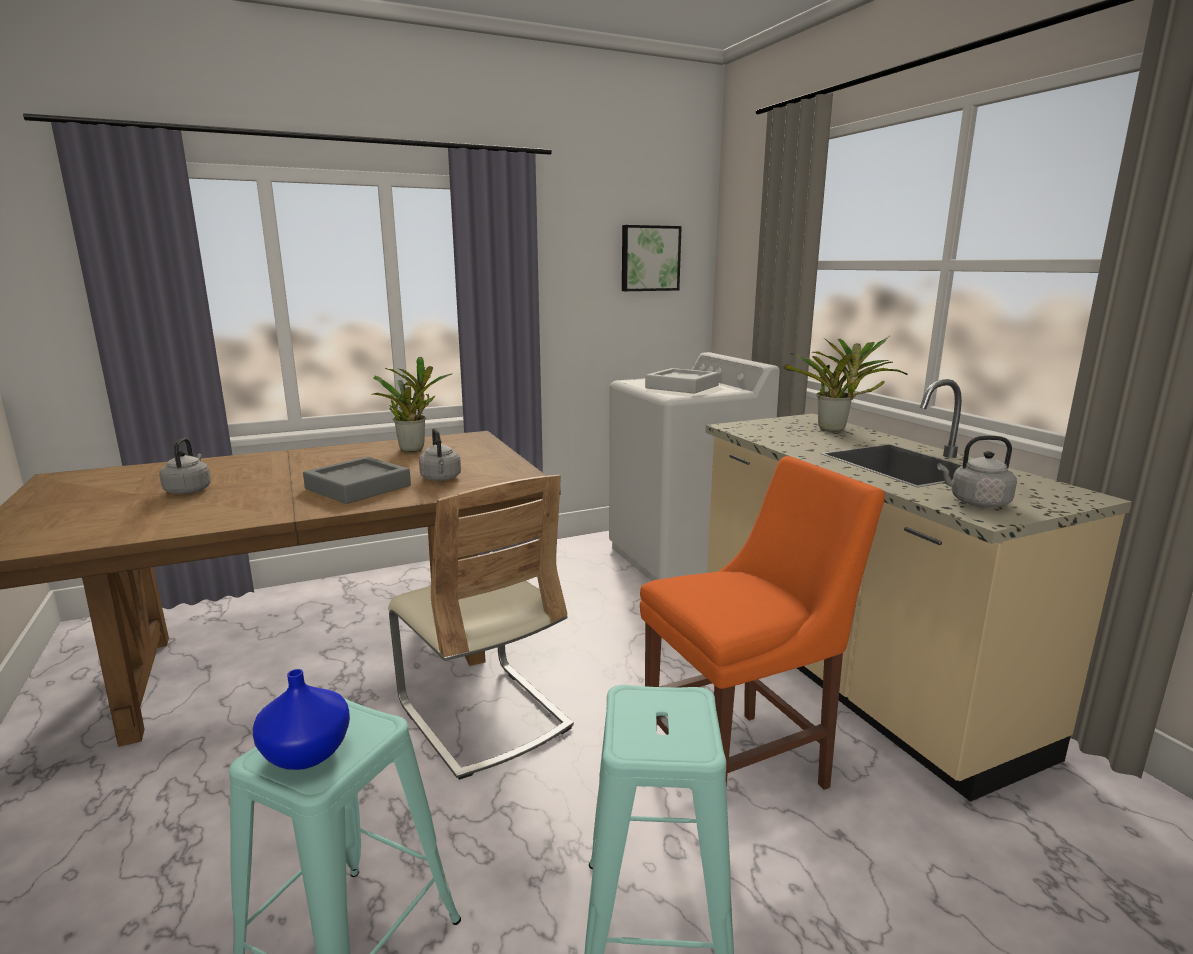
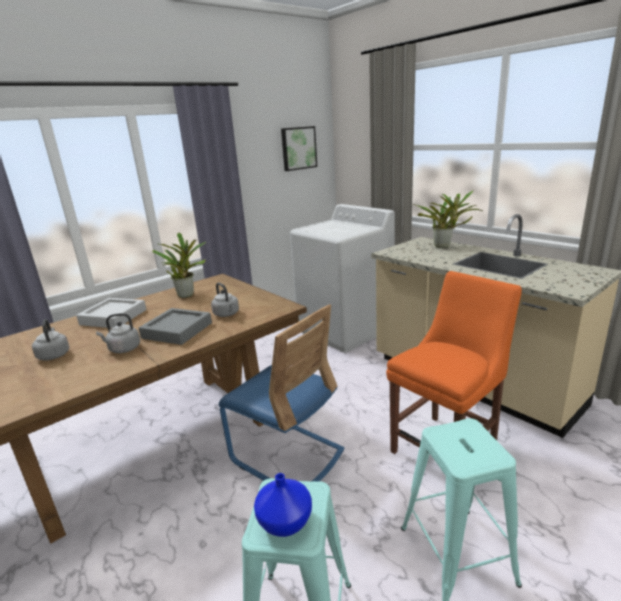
camera: 15 degrees left, 5 degrees up
beige chair [388,475,574,780] -> blue chair [219,304,344,482]
grey tray [645,368,719,394] -> grey tray moved to [76,298,146,328]
grey kettle [937,436,1017,507] -> grey kettle moved to [96,313,140,353]

